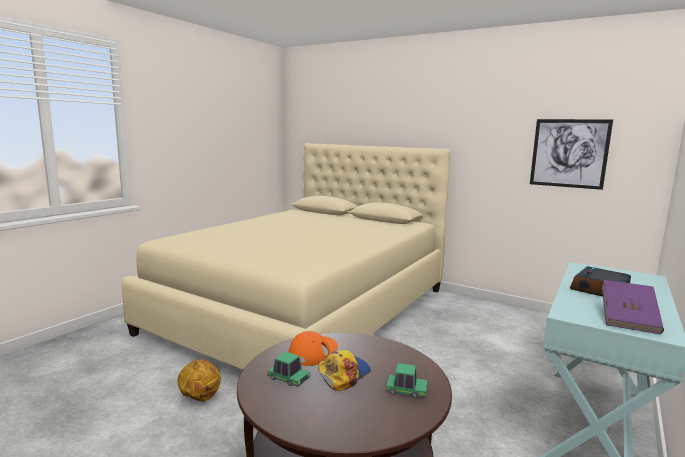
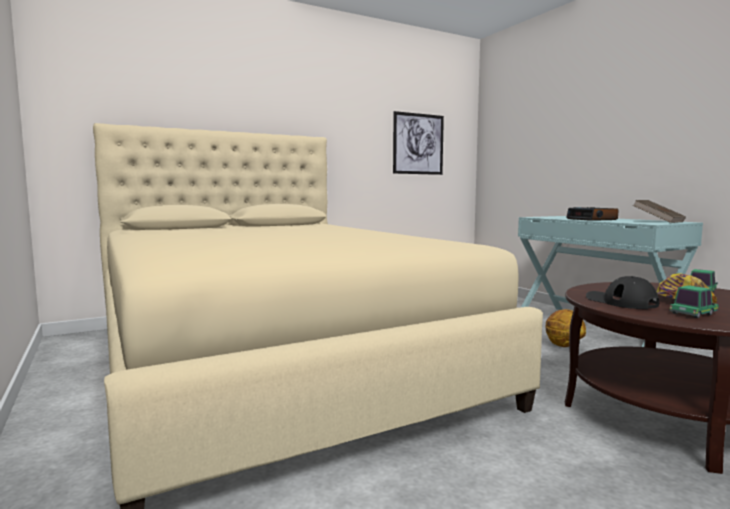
camera: 60 degrees left, 5 degrees down
basketball [177,359,221,402] -> basketball moved to [546,309,586,347]
orange cap [289,331,338,366] -> black cap [586,276,659,309]
purple book [602,280,664,334] -> brown book [633,200,686,223]

